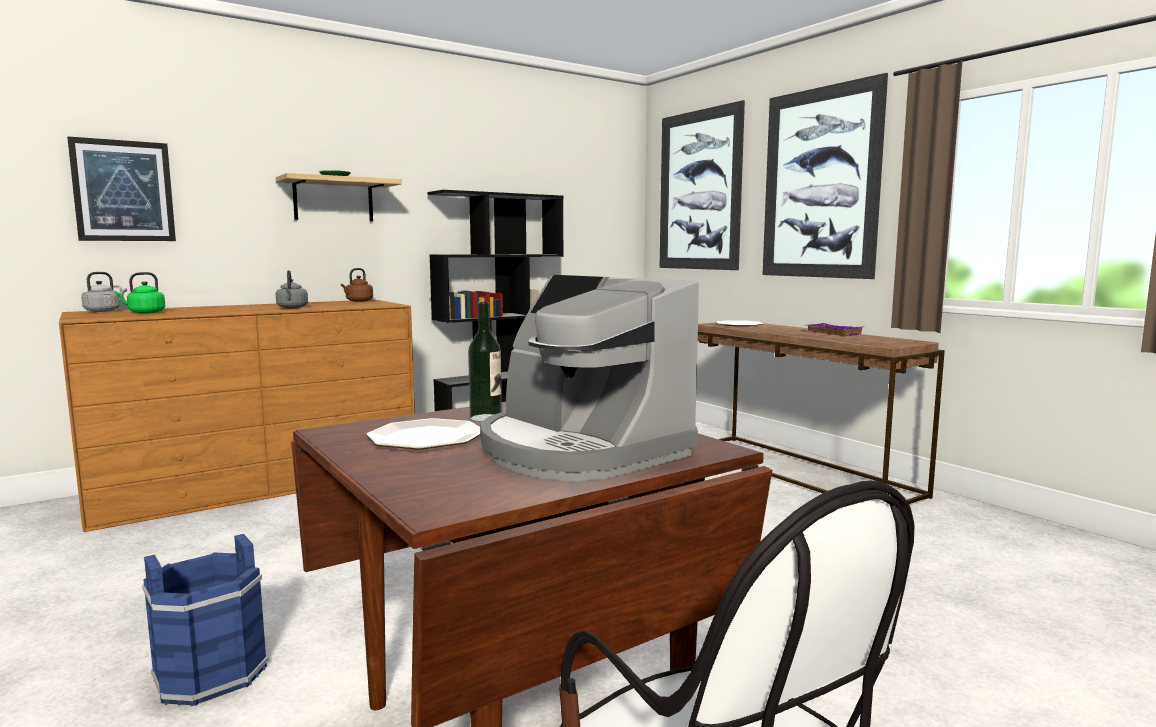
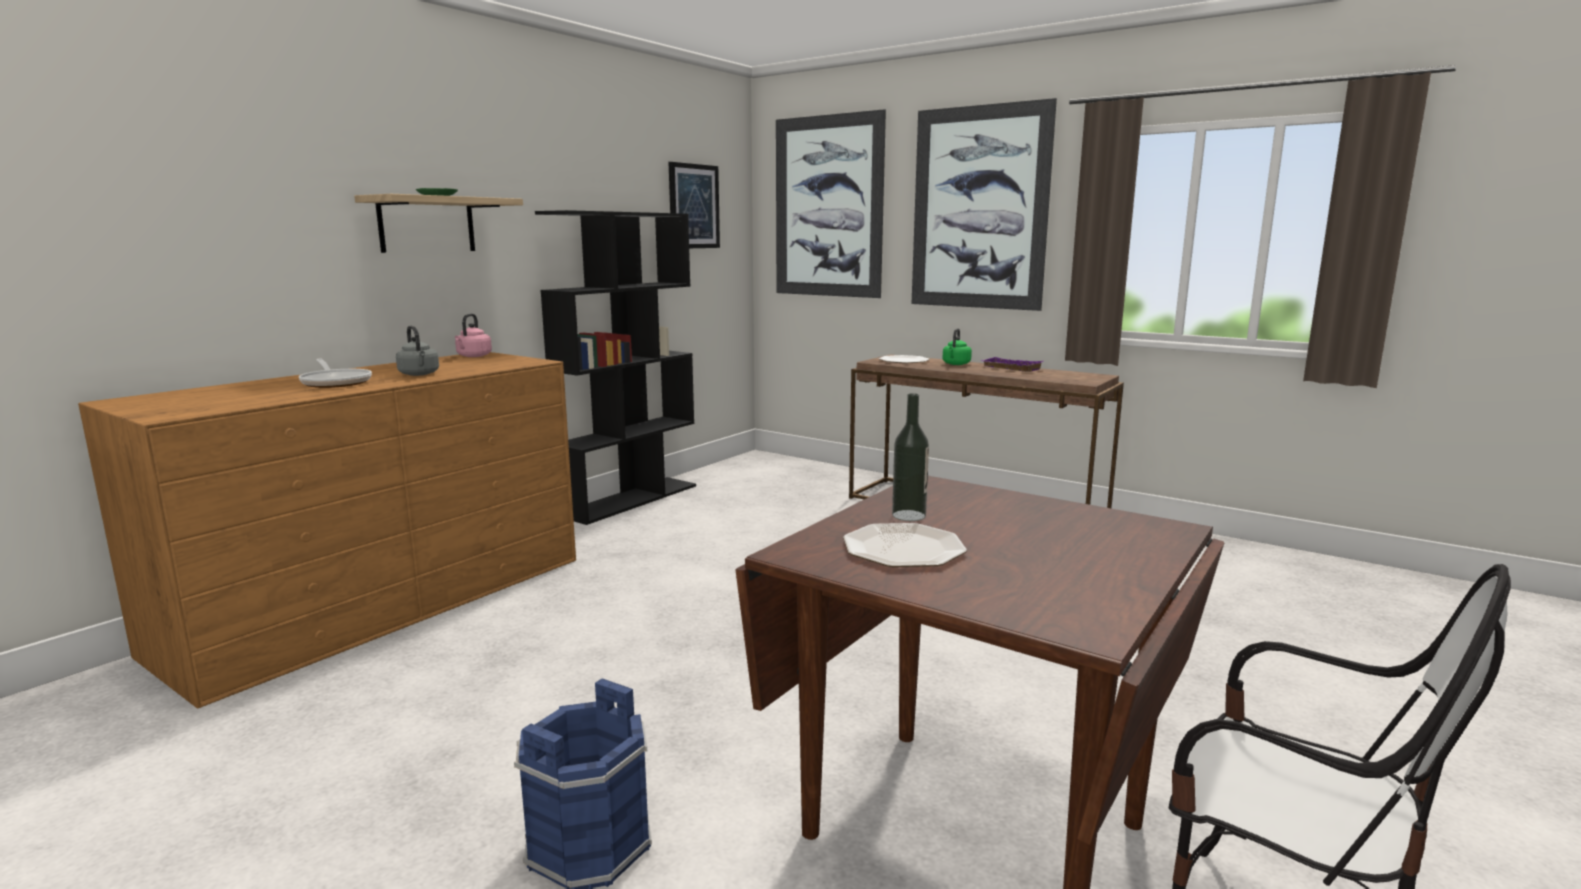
camera: 20 degrees left, 5 degrees up
picture [67,136,176,241] -> picture moved to [669,162,720,248]
grey kettle [81,272,127,312] -> none
green kettle [115,272,165,314] -> green kettle moved to [942,328,972,365]
brown kettle [341,268,373,302] -> pink kettle [455,313,492,357]
coffee machine [480,275,699,481] -> none
none -> frying pan [299,358,372,388]

